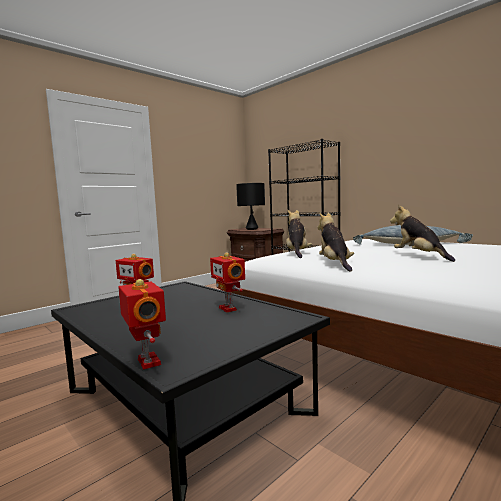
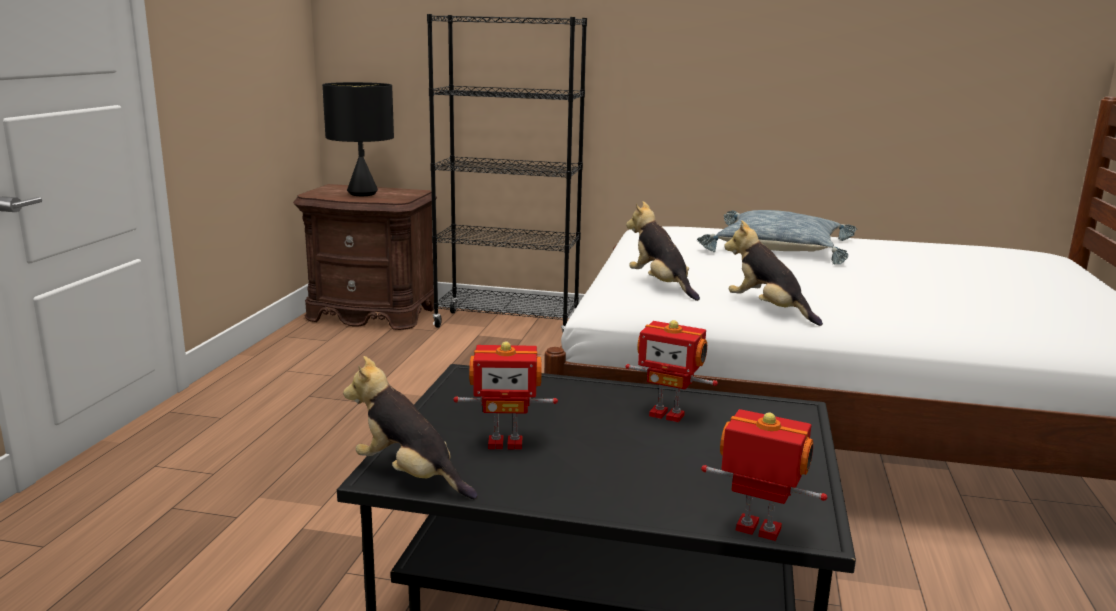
camera: 35 degrees left, 10 degrees up
plush toy [390,205,455,262] -> plush toy moved to [343,356,478,499]

